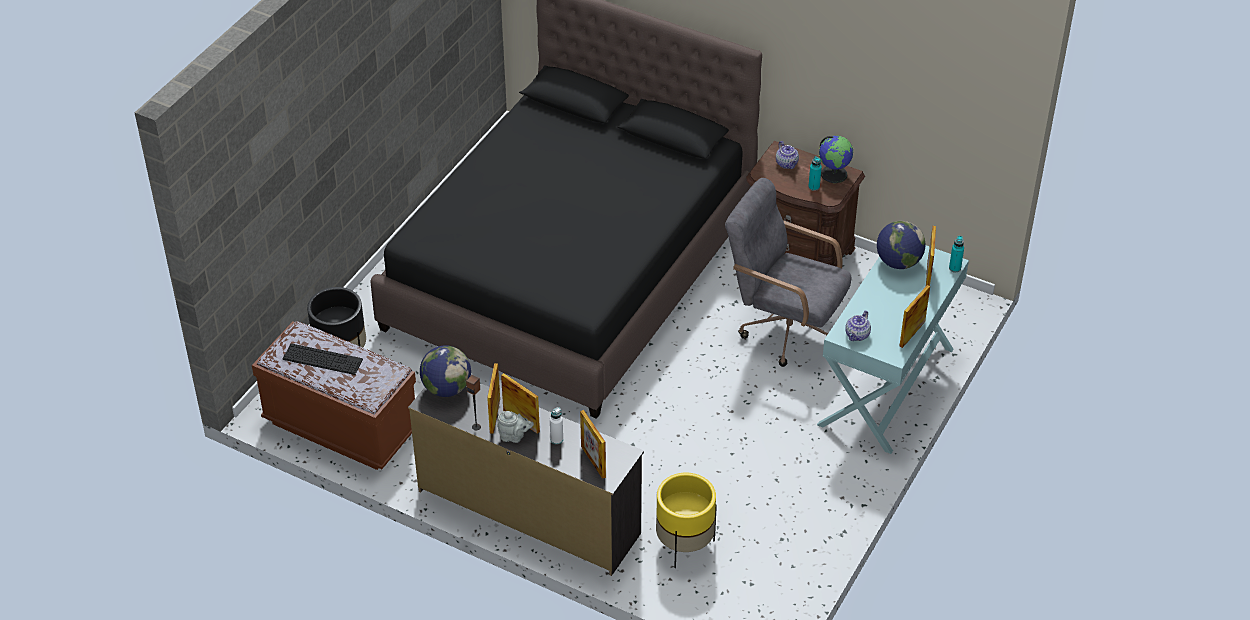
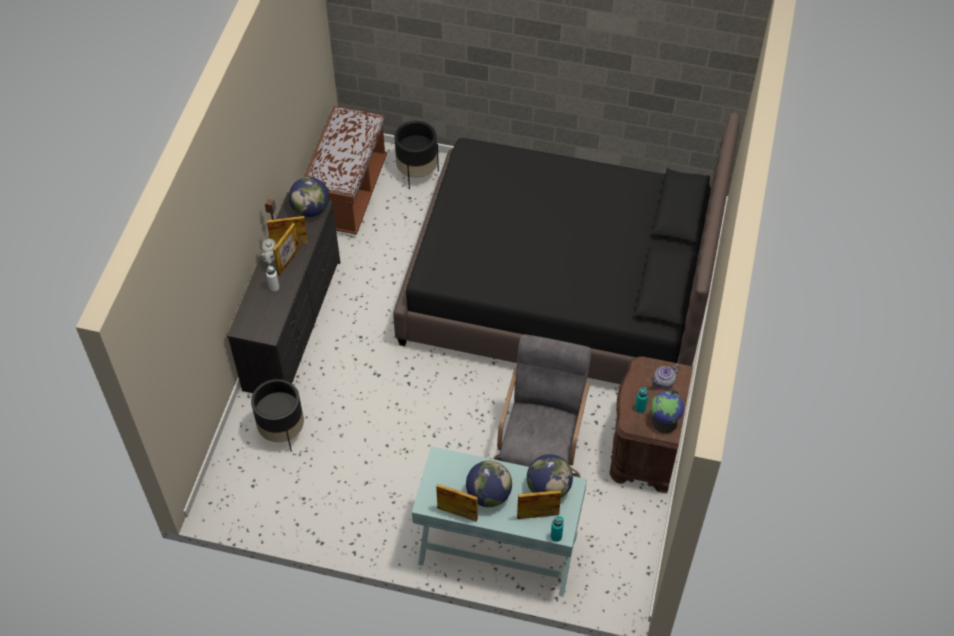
camera: 75 degrees right, 10 degrees up
keyboard [283,344,363,375] -> none
picture frame [580,410,606,479] -> none
yellow planter [656,473,717,568] -> black planter [251,379,304,452]
teapot [845,310,871,341] -> none
none -> globe [466,461,512,507]

